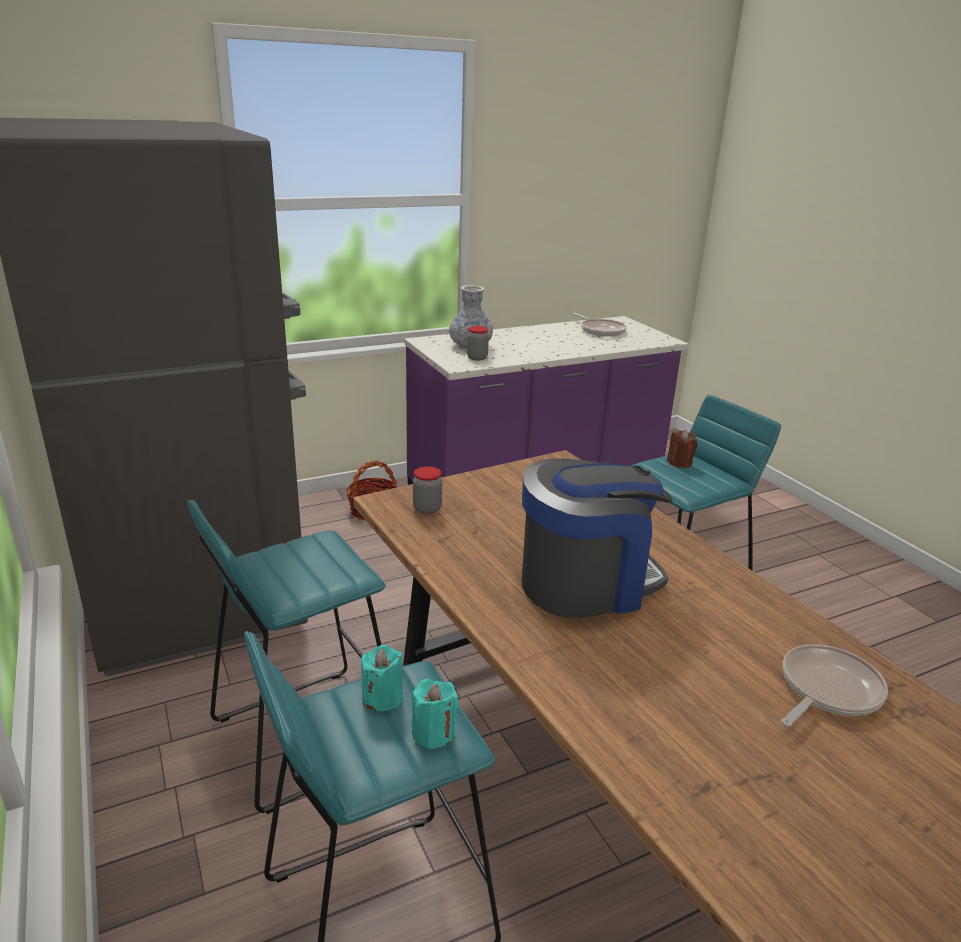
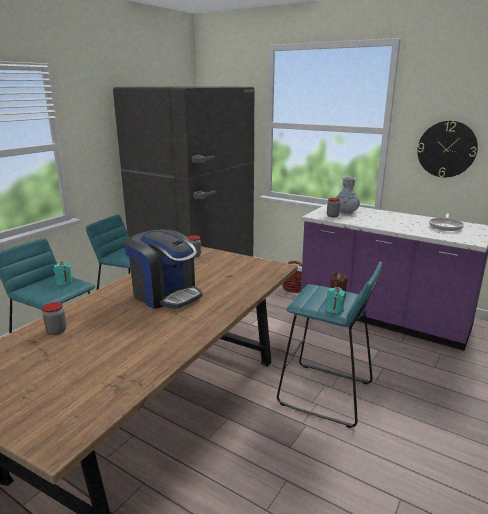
camera: 60 degrees right, 5 degrees down
turquoise candle [411,679,458,749] -> turquoise candle moved to [326,287,346,314]
frying pan [781,644,888,727] -> none
none -> jar [42,302,67,335]
none -> wall clock [417,121,478,177]

